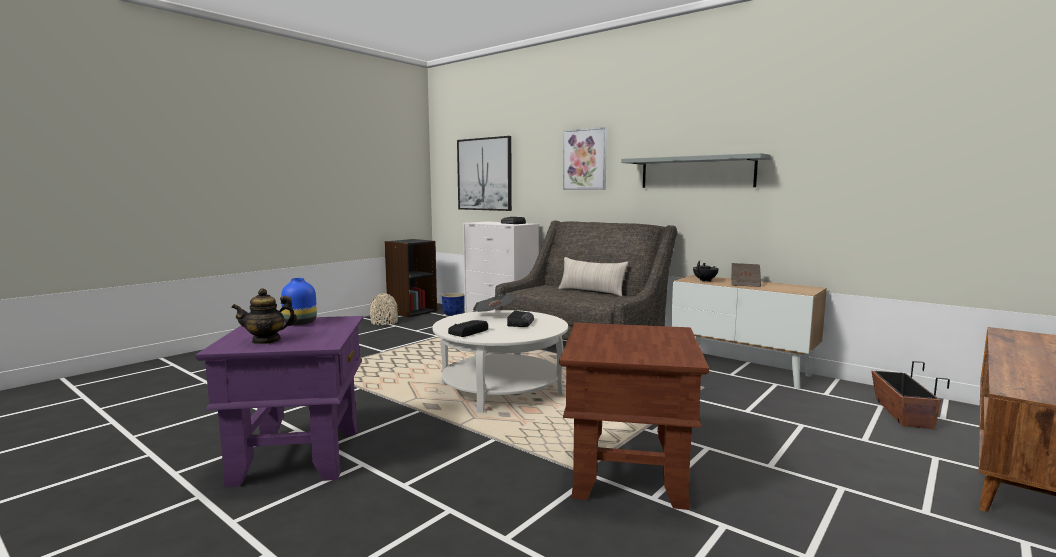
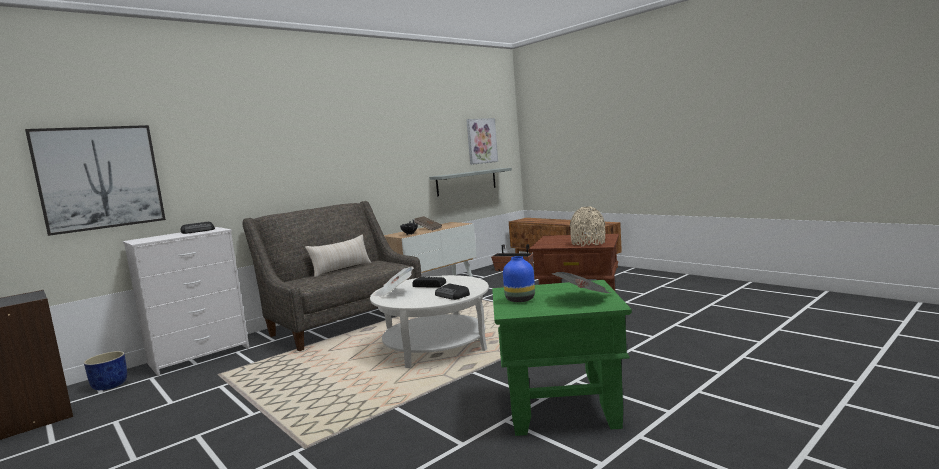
camera: 80 degrees left, 0 degrees up
purple side table [195,316,363,488] -> green side table [492,280,632,436]
teapot [231,288,297,344] -> newspaper [552,272,610,293]
beige vase [370,293,398,325] -> beige vase moved to [570,207,606,246]
picture [563,127,607,190] -> picture moved to [466,118,498,165]
grey shelf [621,153,771,188] -> grey shelf moved to [429,168,512,197]

